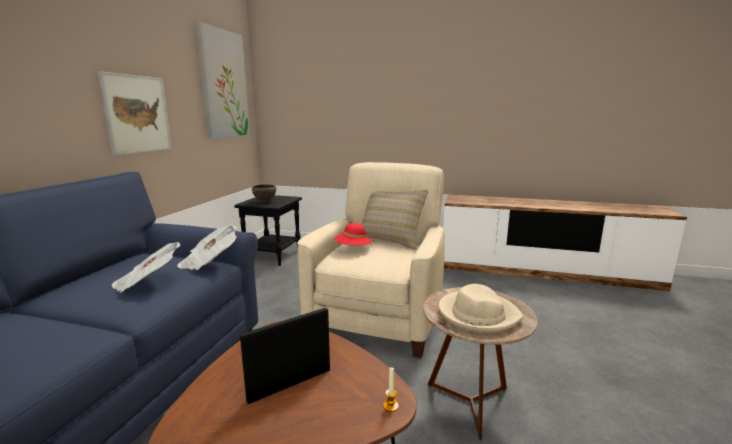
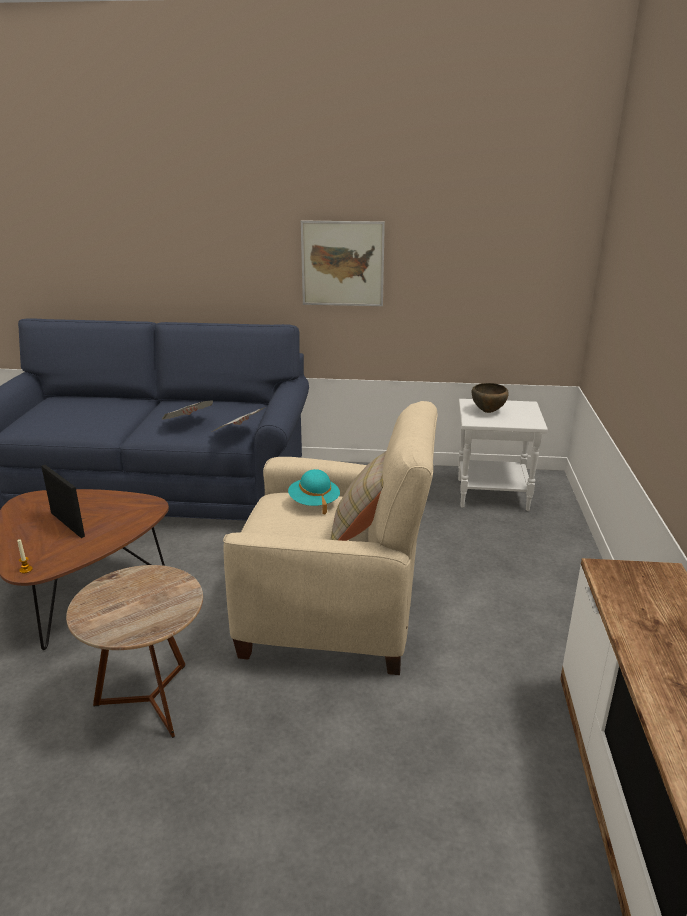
camera: 80 degrees right, 10 degrees up
picture [196,22,250,138] -> none
black side table [234,195,302,266] -> white side table [458,399,548,511]
red hat [334,223,372,246] -> turquoise hat [288,469,340,514]
beige hat [438,284,524,333] -> none

